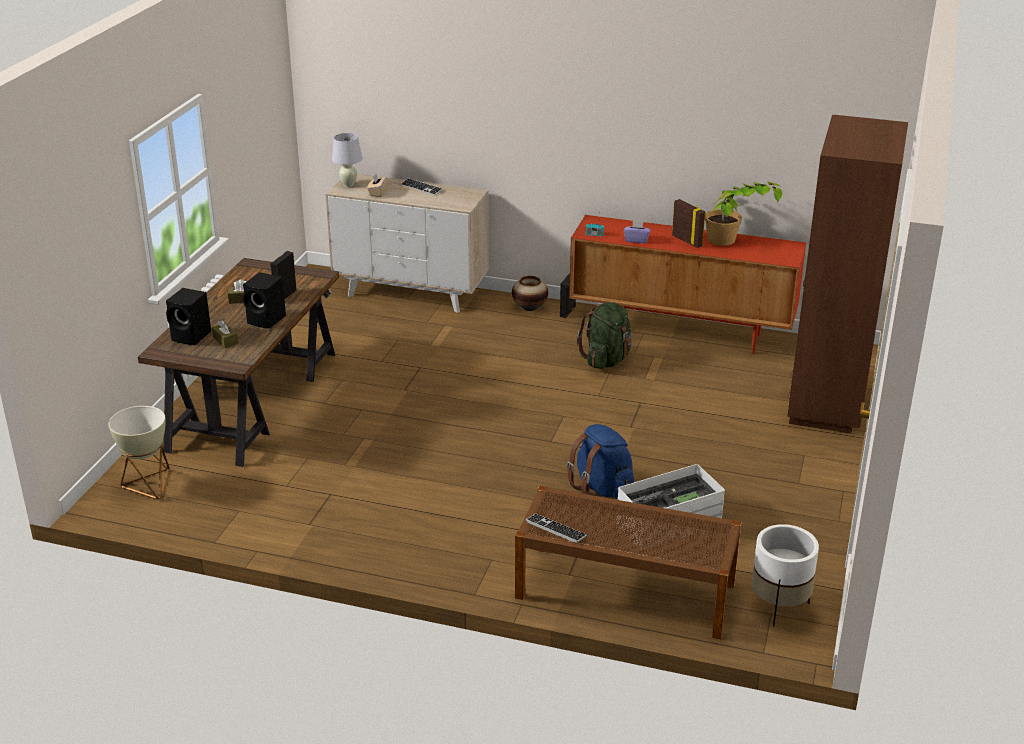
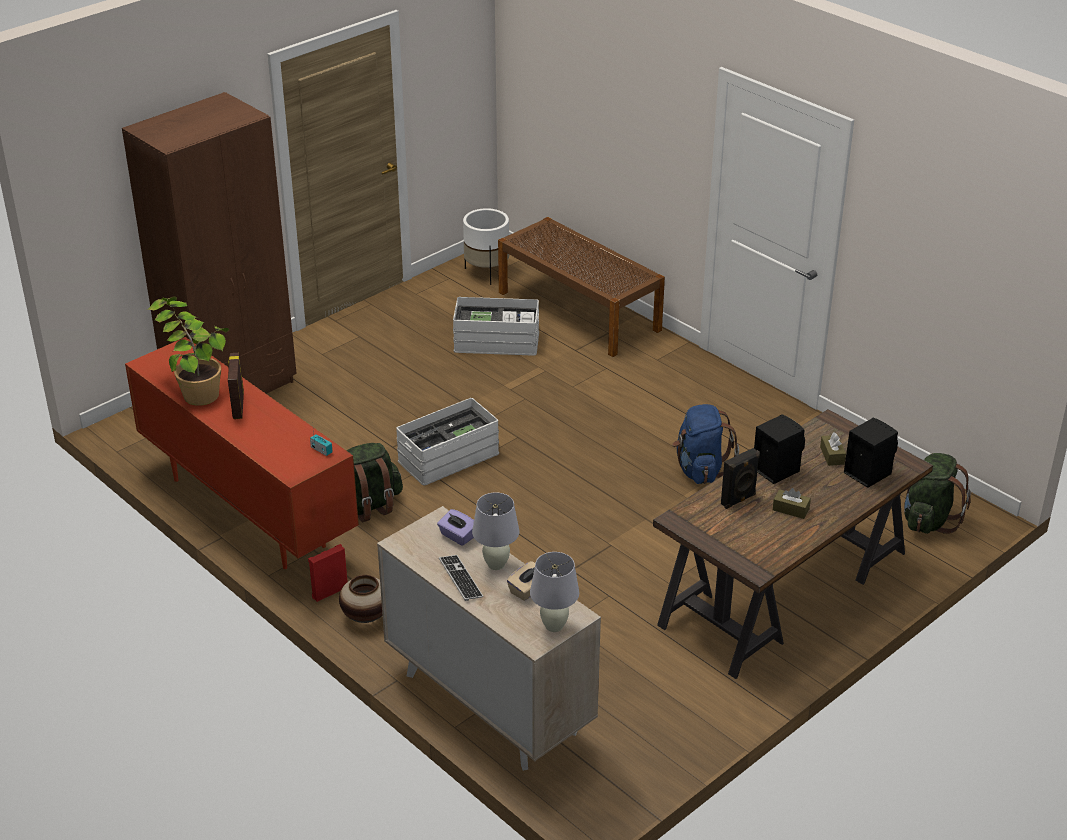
camera: 150 degrees left, 5 degrees up
planter [108,406,169,500] -> green backpack [904,453,971,534]
keyboard [526,513,587,543] -> none
black speaker [560,273,576,318] -> red speaker [308,544,347,602]
blue backpack [567,424,634,499] -> blue backpack moved to [672,404,739,484]
purple tissue box [624,221,651,243] -> purple tissue box moved to [437,509,474,546]
none -> white storage box [396,398,499,486]
none -> white table lamp [472,492,519,570]

